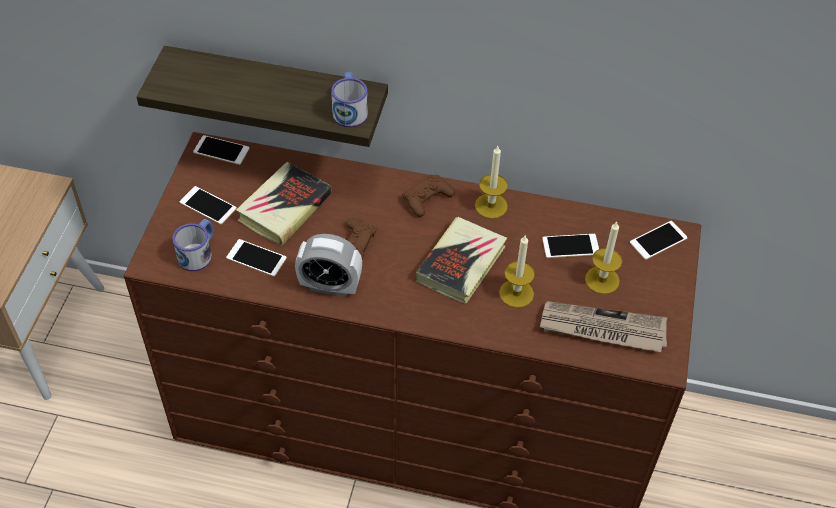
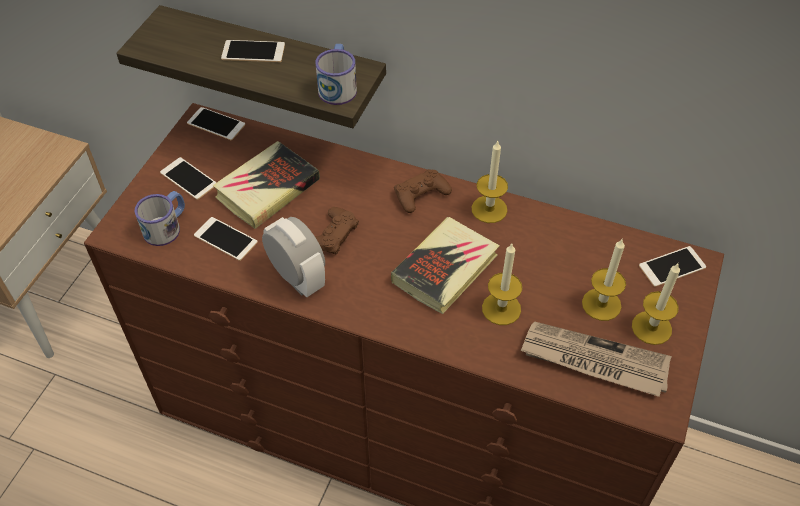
camera: 10 degrees right, 0 degrees up
alarm clock [295,234,362,297] -> alarm clock turned 150 degrees counterclockwise [262,217,325,297]
phone [542,234,599,258] -> phone moved to [221,40,285,62]
none -> candle [632,264,680,345]

